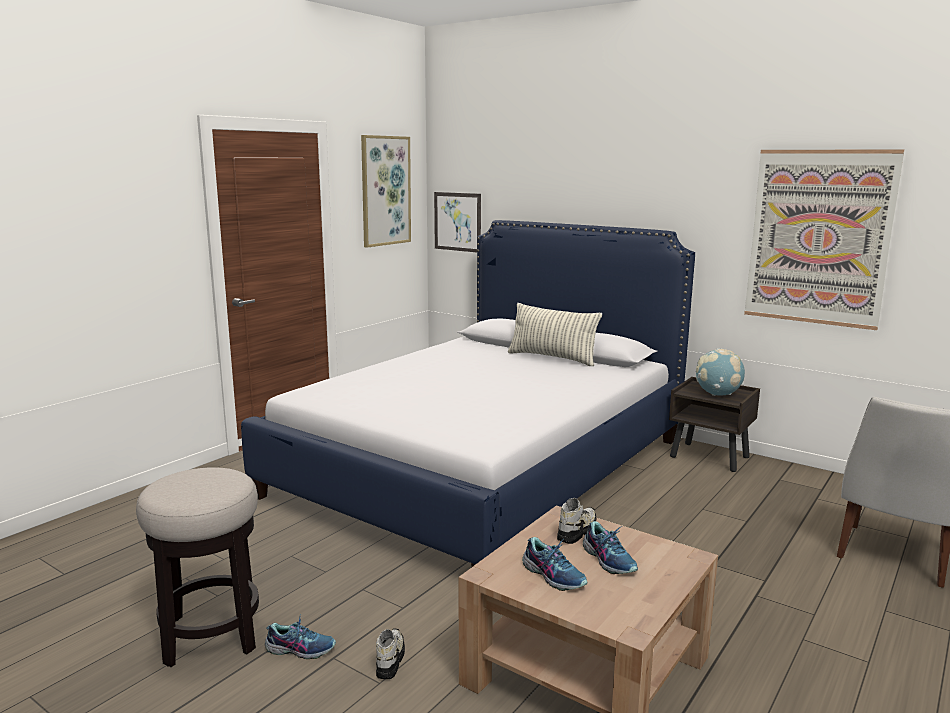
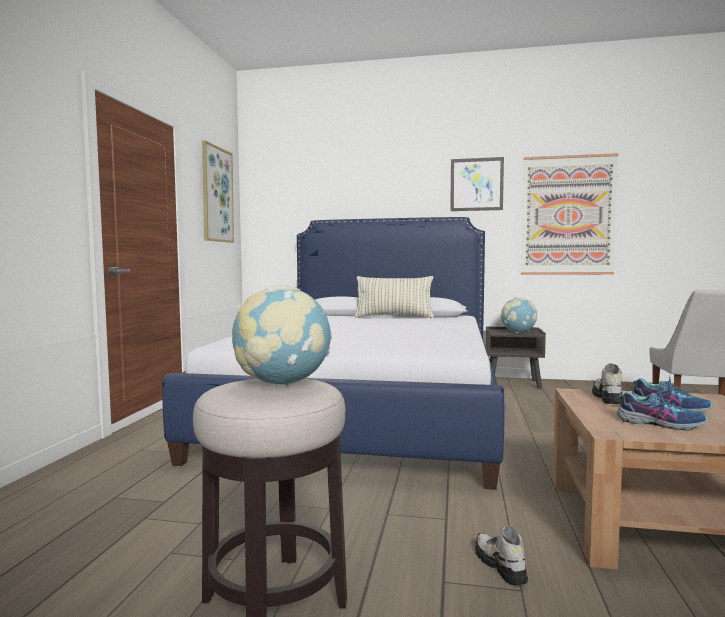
camera: 25 degrees left, 10 degrees down
shoe [265,614,336,659] -> none
picture [434,192,481,252] -> picture moved to [450,157,504,211]
none -> globe [232,285,332,386]

